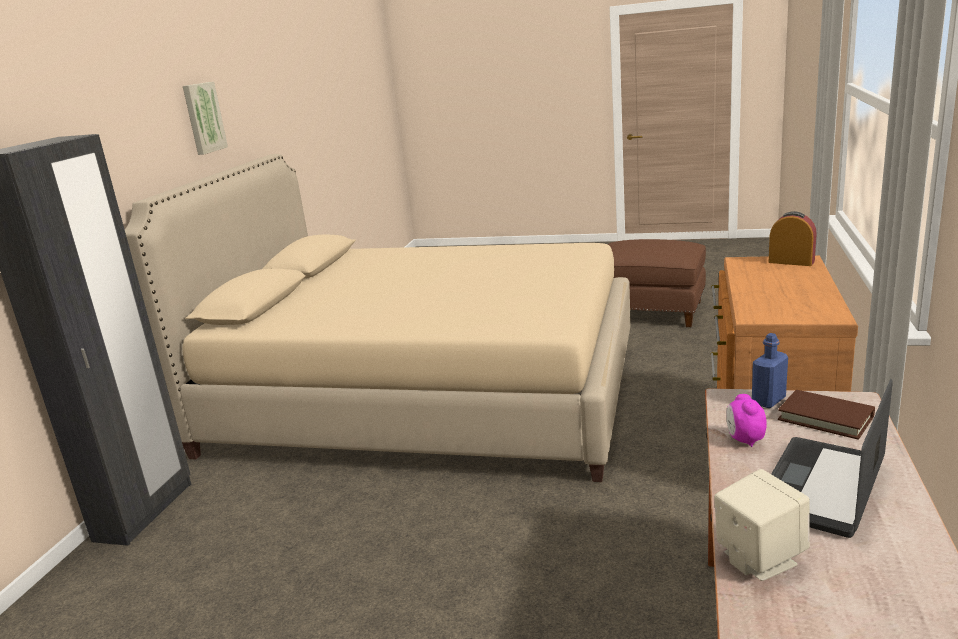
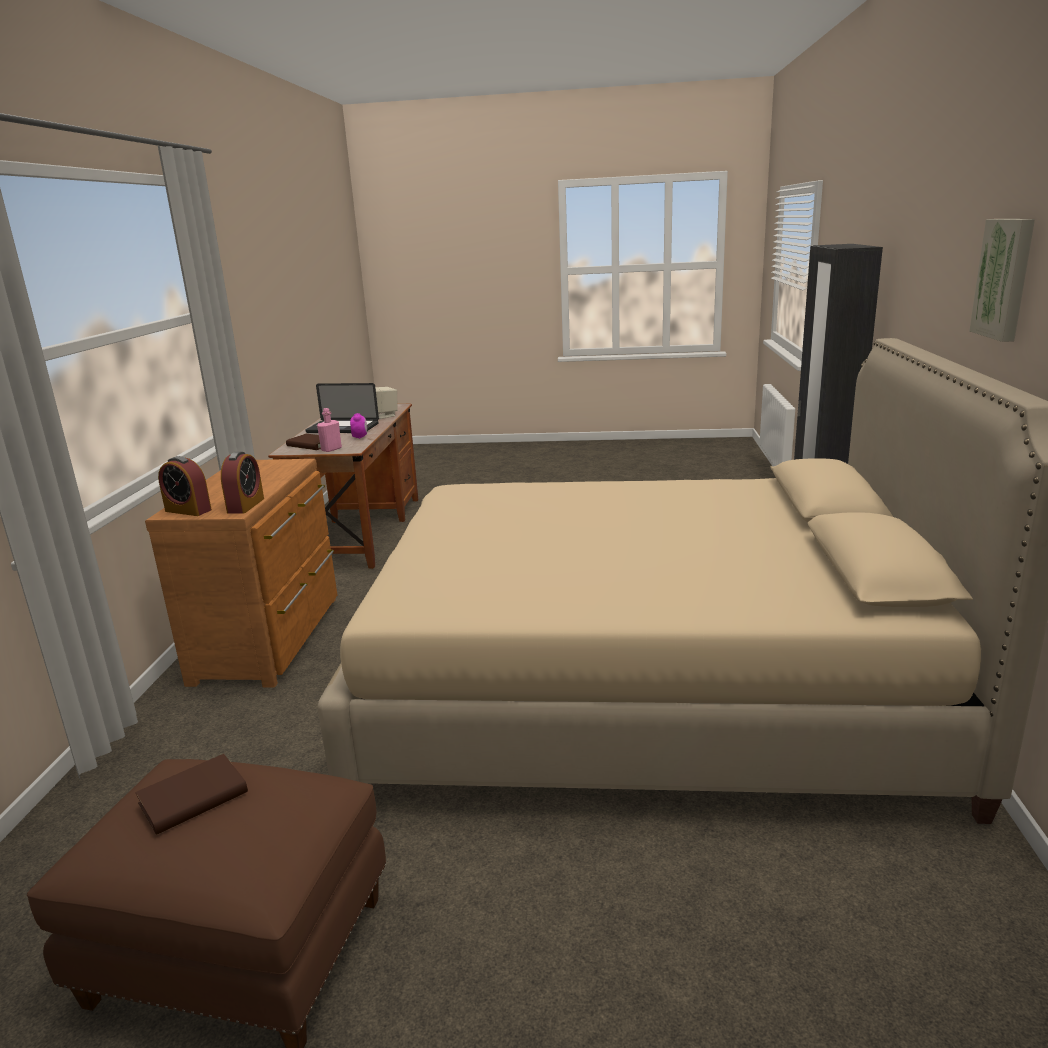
camera: 170 degrees right, 0 degrees up
blue bottle [752,333,788,408] -> pink bottle [317,408,342,452]
laptop [771,379,893,538] -> laptop turned 75 degrees clockwise [305,383,379,433]
none -> brown book [135,754,248,835]
none -> alarm clock [221,452,264,514]

